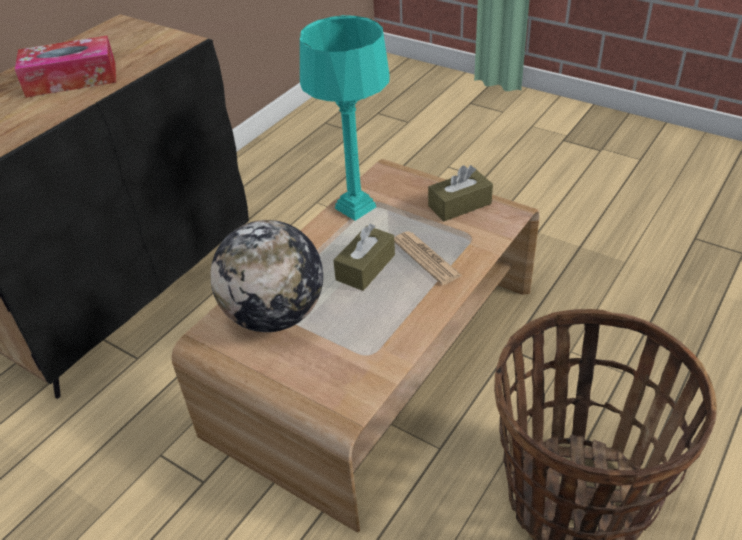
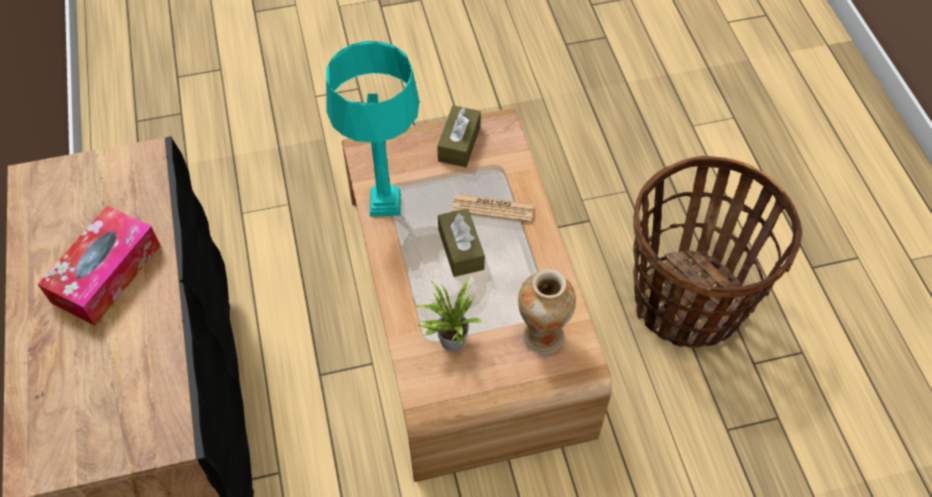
camera: 50 degrees left, 15 degrees up
globe [210,220,323,332] -> potted plant [415,276,483,351]
none -> vase [518,269,576,354]

